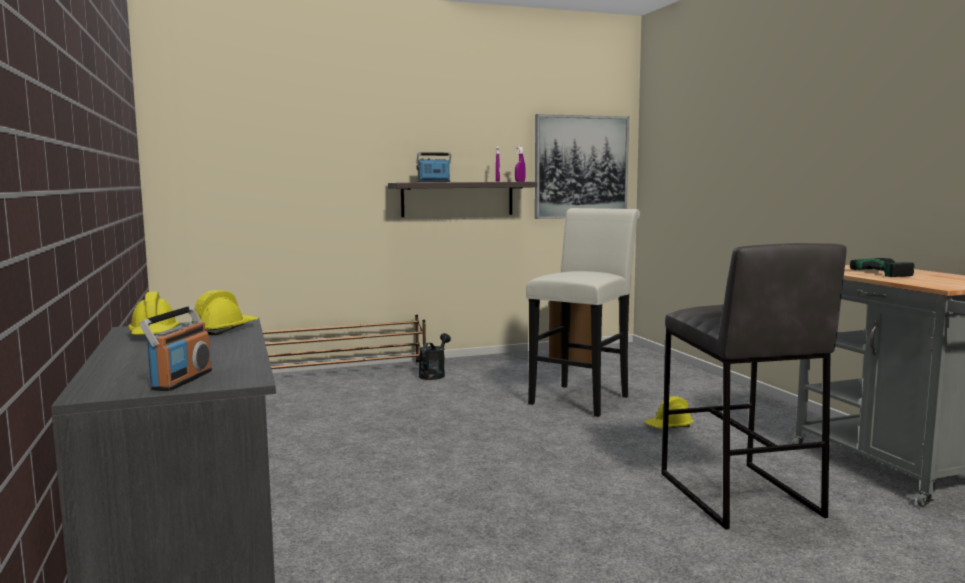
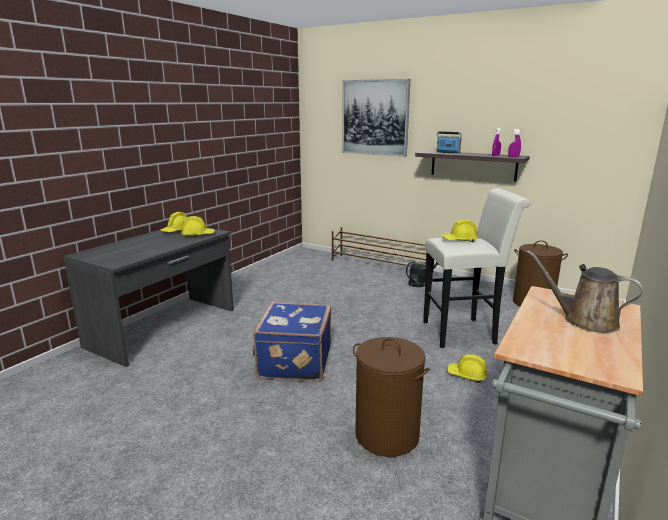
camera: 50 degrees right, 10 degrees up
radio [139,306,212,391] -> none
picture [535,114,629,219] -> picture moved to [342,79,411,157]
grey stool [661,243,846,530] -> brown laundry basket [353,337,430,457]
power drill [850,258,914,277] -> brown watering can [526,251,643,333]
none -> blue suitcase [253,302,331,382]
none -> yellow hard hat [442,219,478,242]

